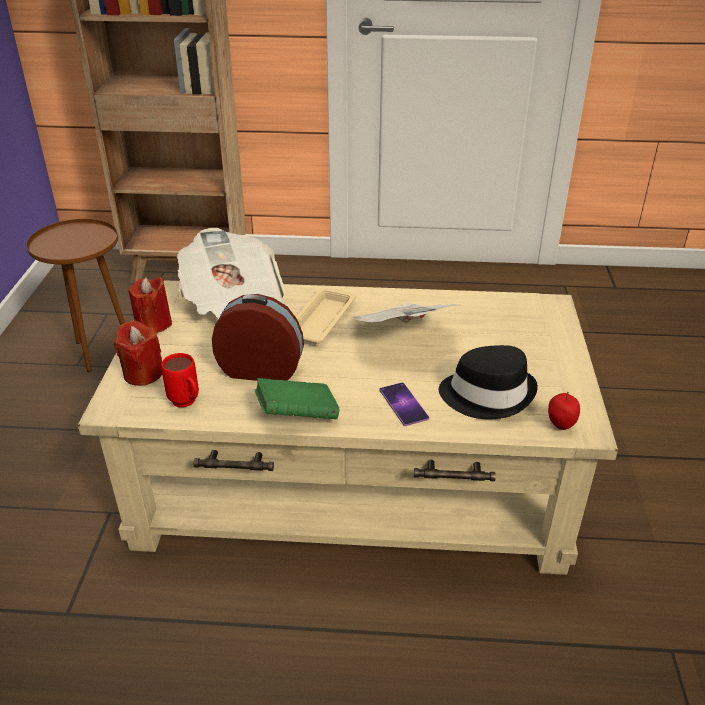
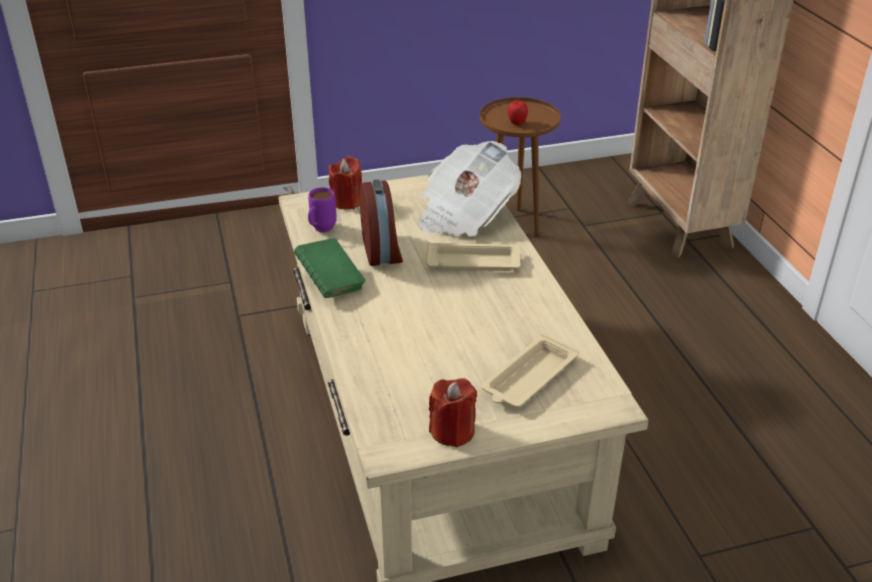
camera: 70 degrees right, 0 degrees up
red candle [128,277,172,333] -> red candle moved to [429,378,477,447]
red mug [161,353,199,407] -> purple mug [308,187,337,232]
newspaper [352,303,459,323] -> none
phone [380,382,429,426] -> none
black hat [439,345,538,419] -> none
apple [548,392,580,430] -> apple moved to [508,100,528,125]
none -> beige tray [481,333,579,407]

